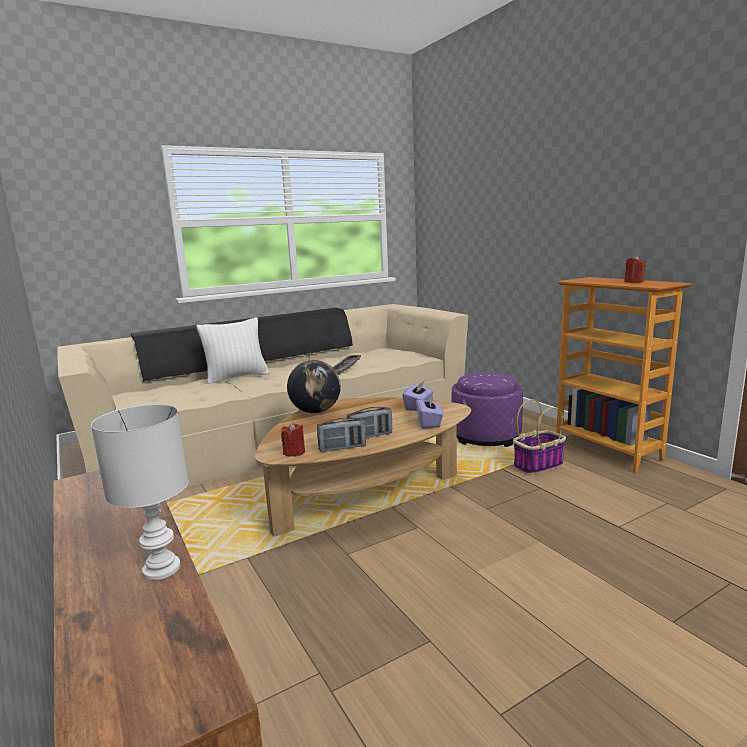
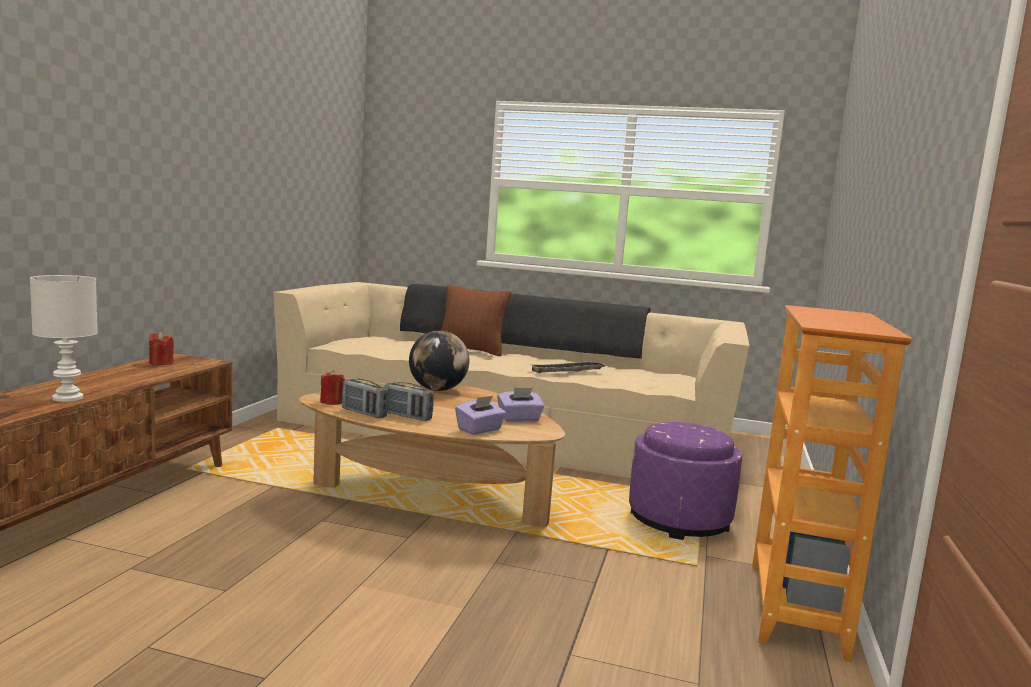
camera: 45 degrees right, 5 degrees down
white pillow [197,318,269,384] -> brown pillow [441,285,511,356]
basket [513,399,566,475] -> none
red candle [624,256,646,283] -> red candle moved to [149,332,174,365]

